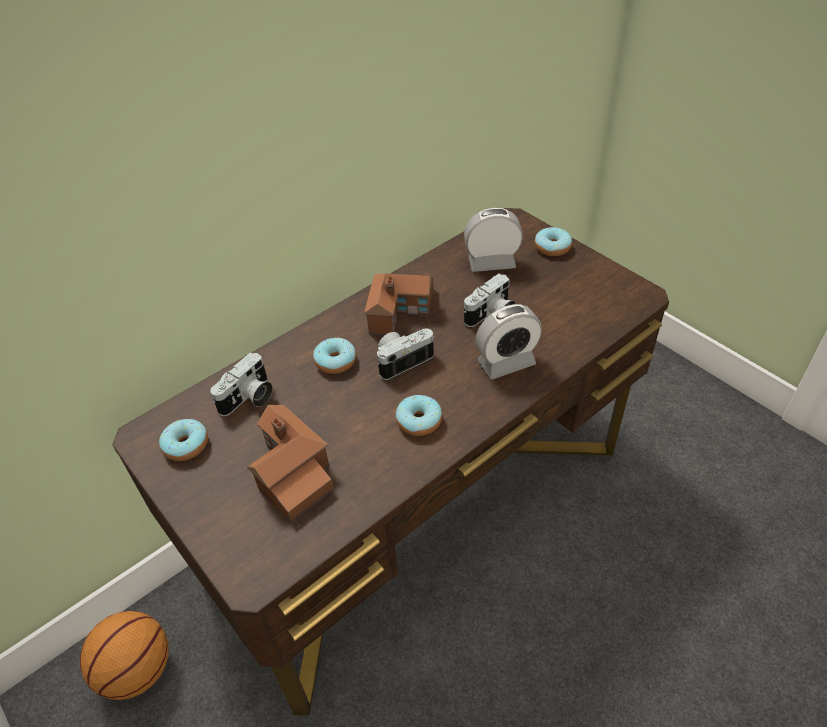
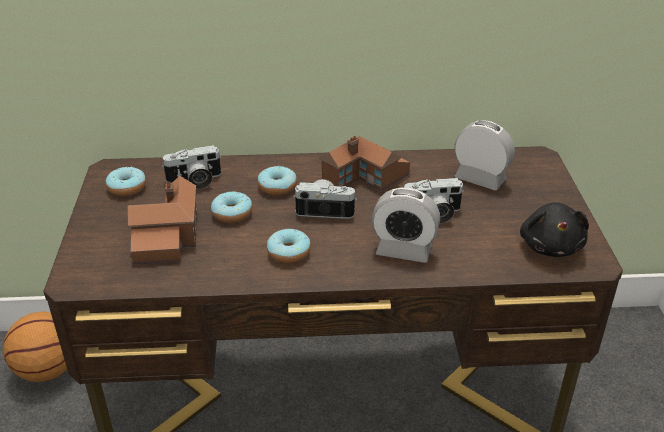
camera: 35 degrees right, 10 degrees down
donut [535,227,572,256] -> donut moved to [211,191,252,223]
none -> black plush toy [520,202,589,257]

